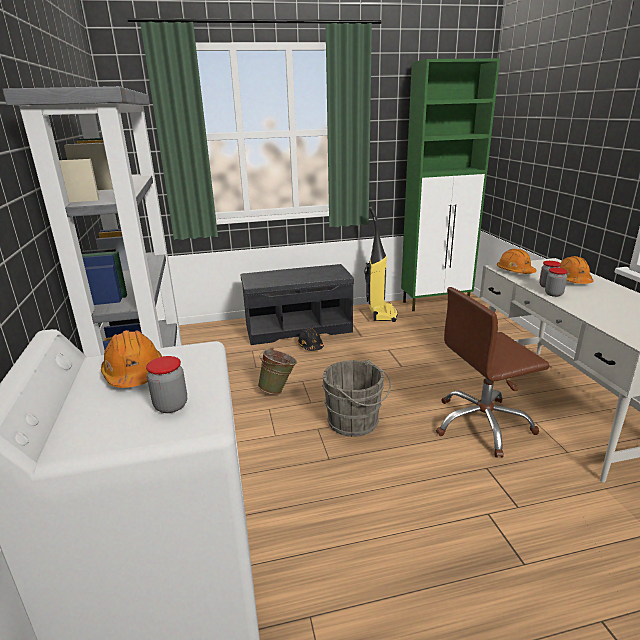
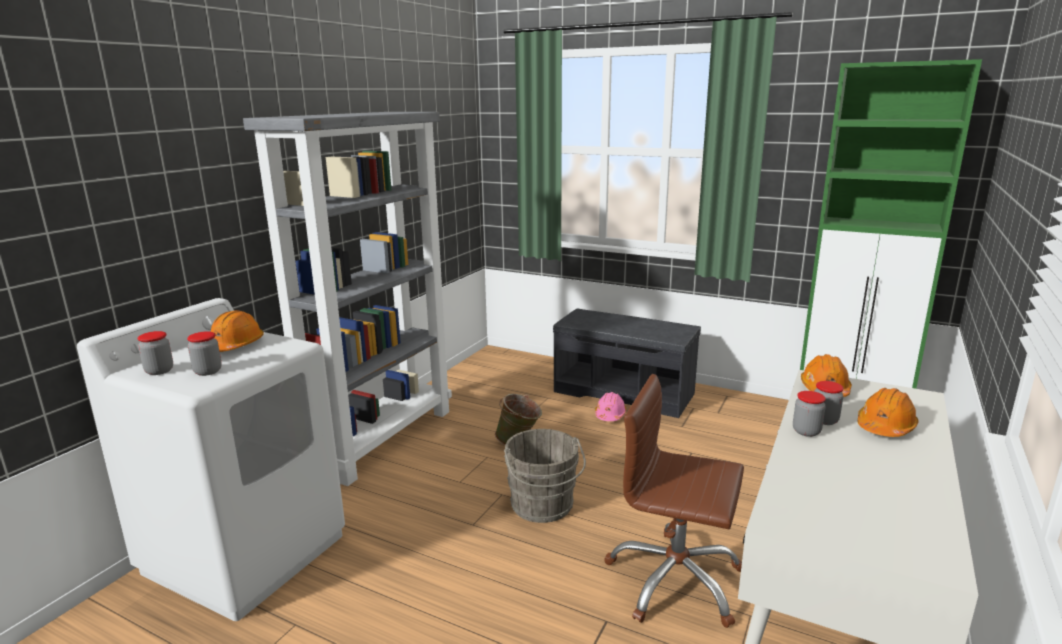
camera: 40 degrees right, 5 degrees down
black hard hat [297,328,324,351] -> pink hard hat [595,392,626,421]
vacuum cleaner [364,207,398,322] -> none
none -> jar [137,331,173,375]

